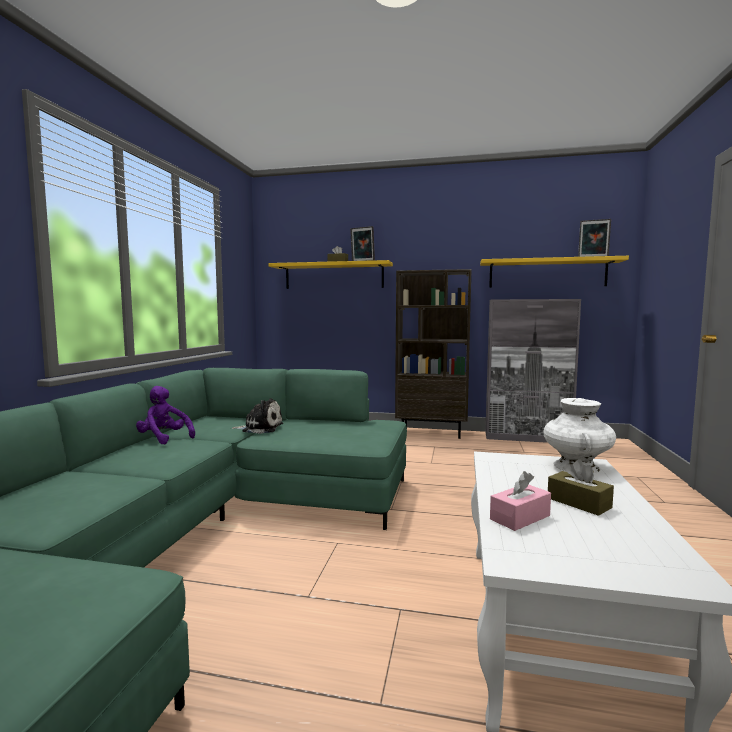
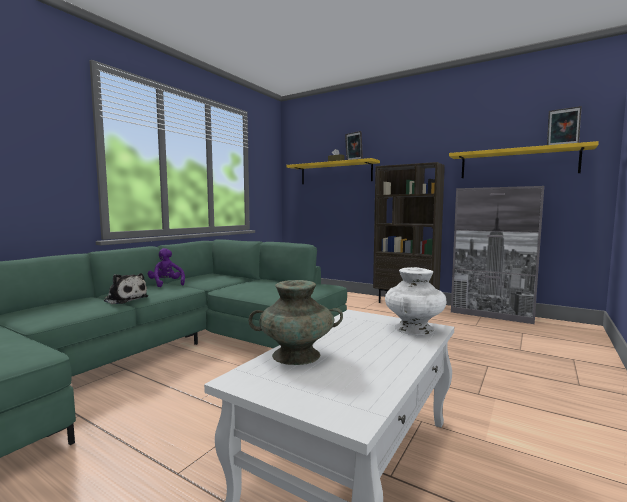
camera: 20 degrees right, 0 degrees up
plush toy [231,398,283,434] -> plush toy moved to [104,273,148,304]
pink tissue box [490,471,551,531] -> turquoise vase [248,280,343,365]
brown tissue box [548,460,614,516] -> none

